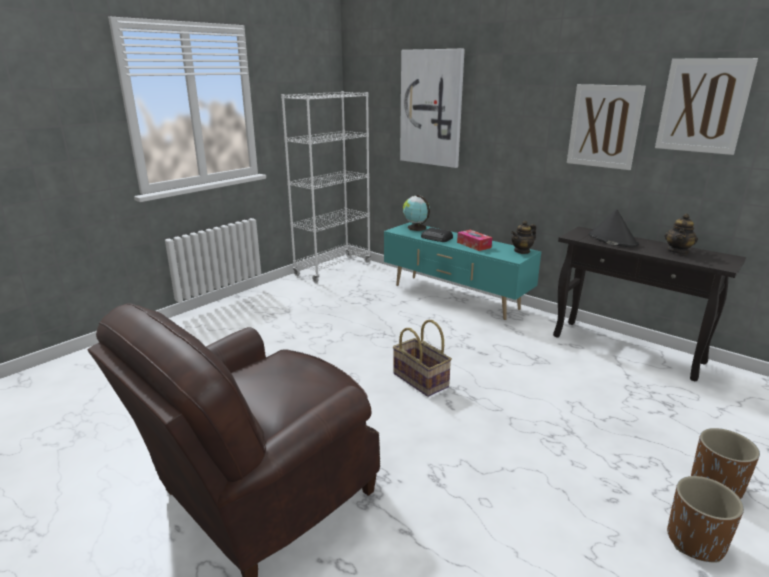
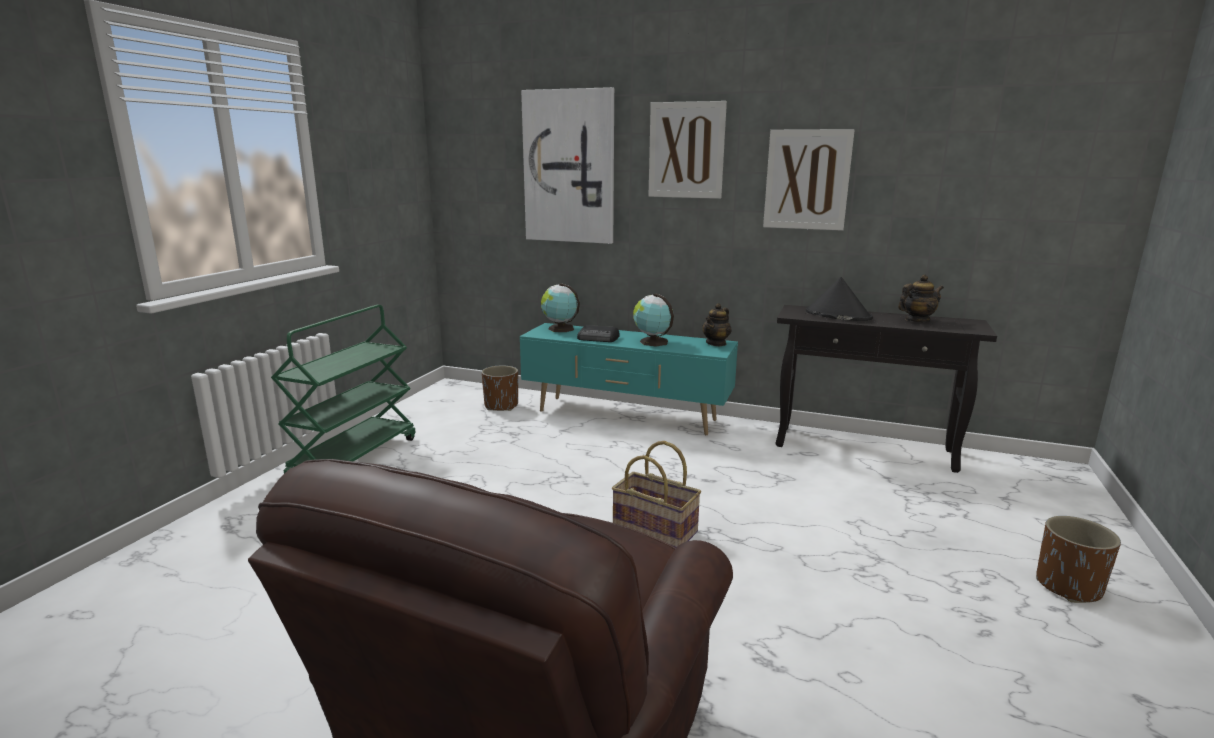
camera: 20 degrees left, 5 degrees down
white bookcase [281,91,371,283] -> none
tissue box [457,230,492,251] -> globe [633,294,674,346]
picture [655,58,758,155] -> picture moved to [649,101,727,199]
teapot [665,213,698,255] -> teapot turned 120 degrees counterclockwise [898,275,944,322]
brown planter [667,476,744,563] -> brown planter moved to [482,365,518,411]
none -> green cart [271,305,415,474]

